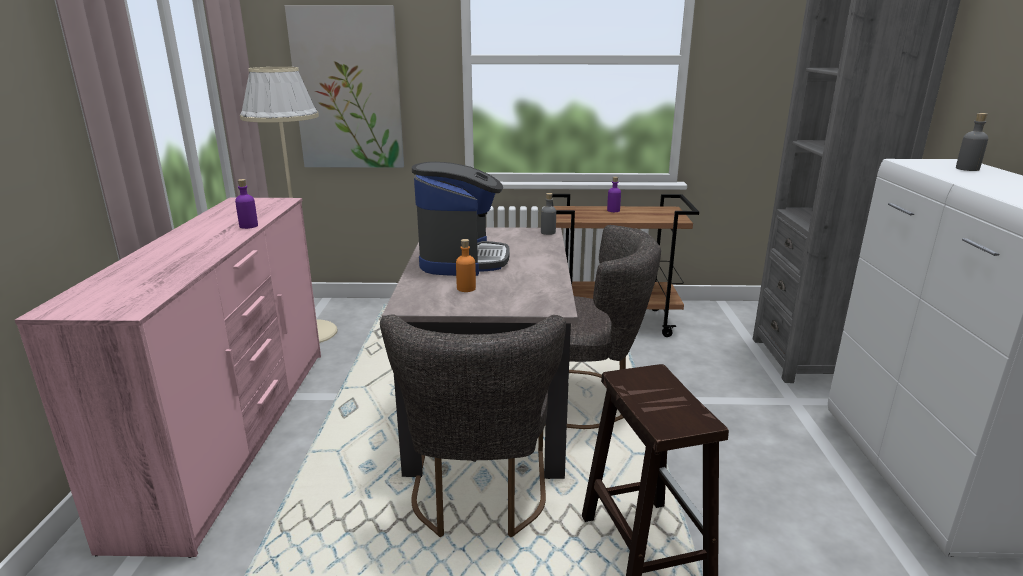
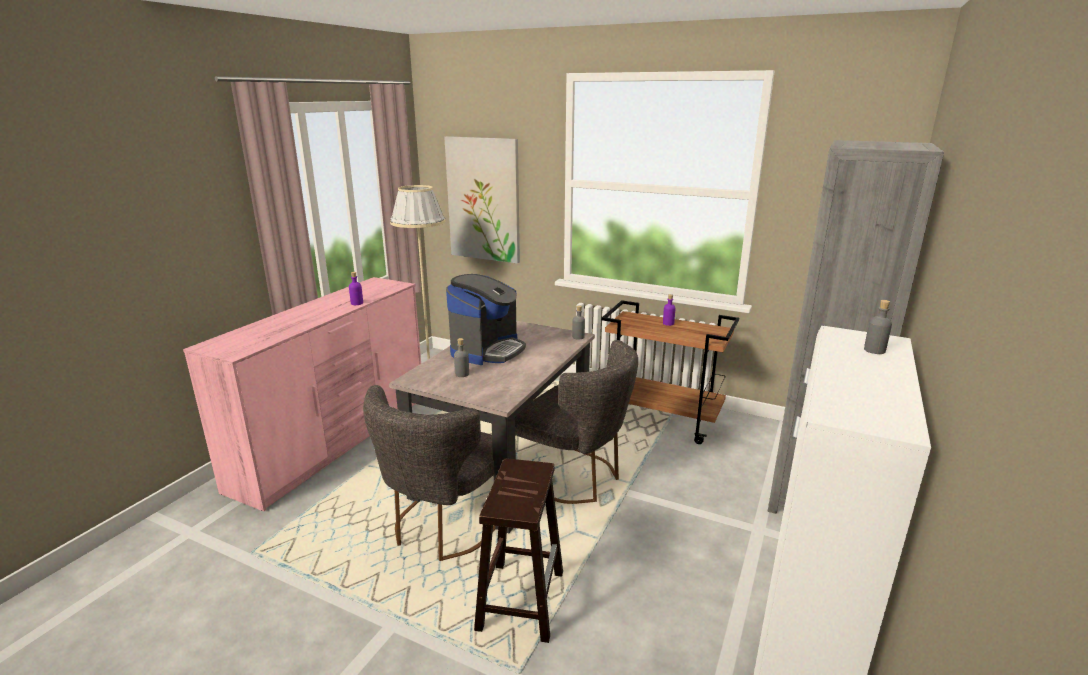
camera: 25 degrees right, 0 degrees up
orange bottle [456,239,476,292] -> grey bottle [454,338,469,377]

